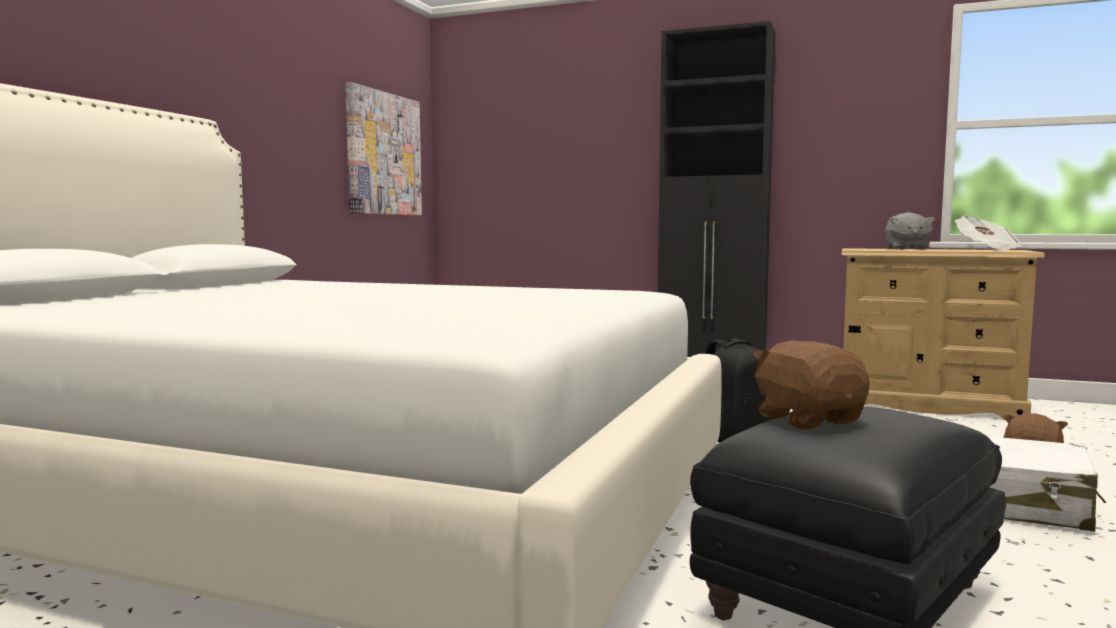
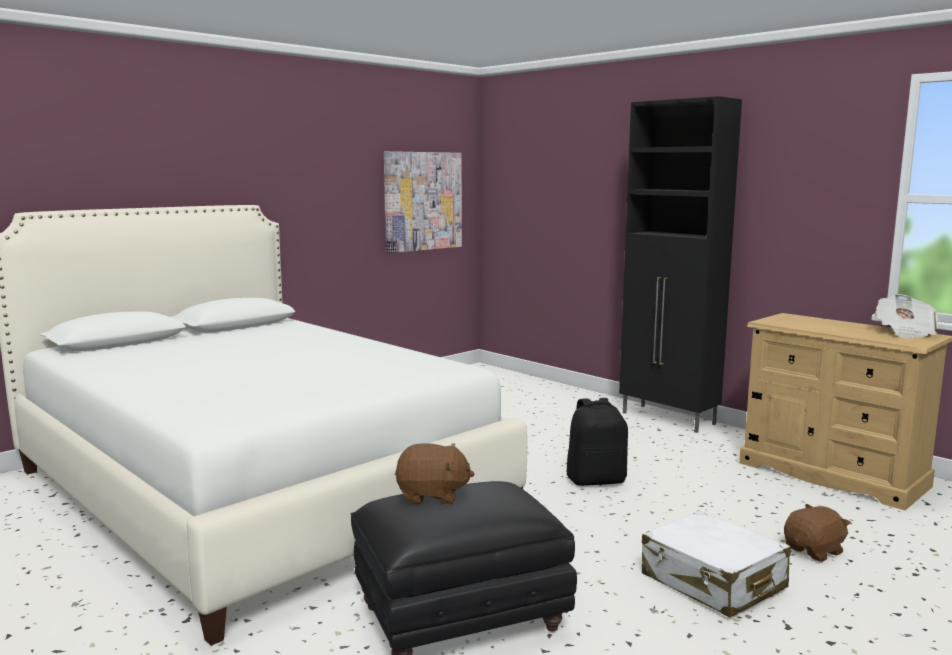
camera: 25 degrees right, 5 degrees up
brown plush toy [753,340,870,430] -> brown plush toy turned 90 degrees clockwise [395,443,474,504]
grey plush toy [885,212,935,250] -> none

